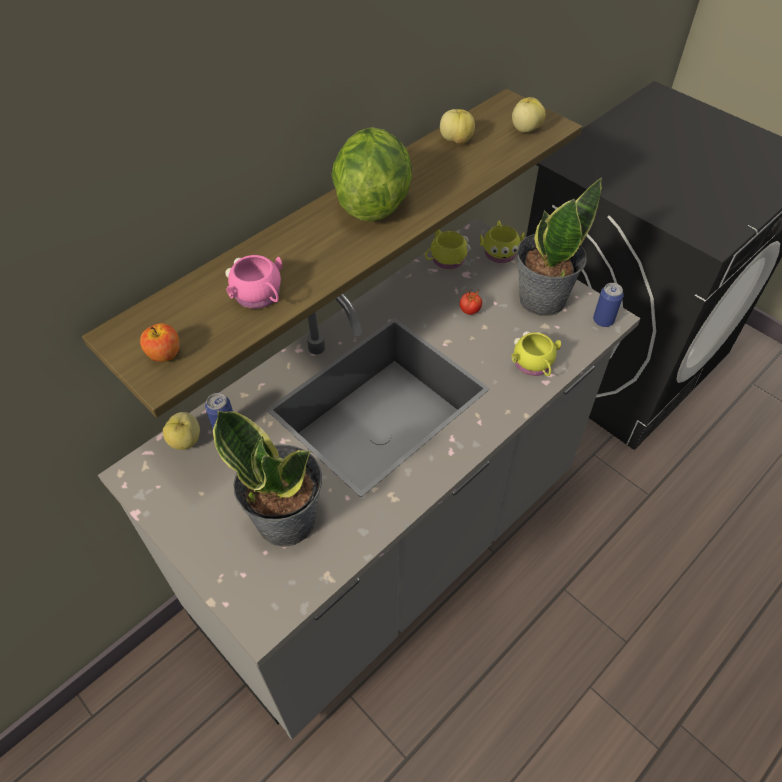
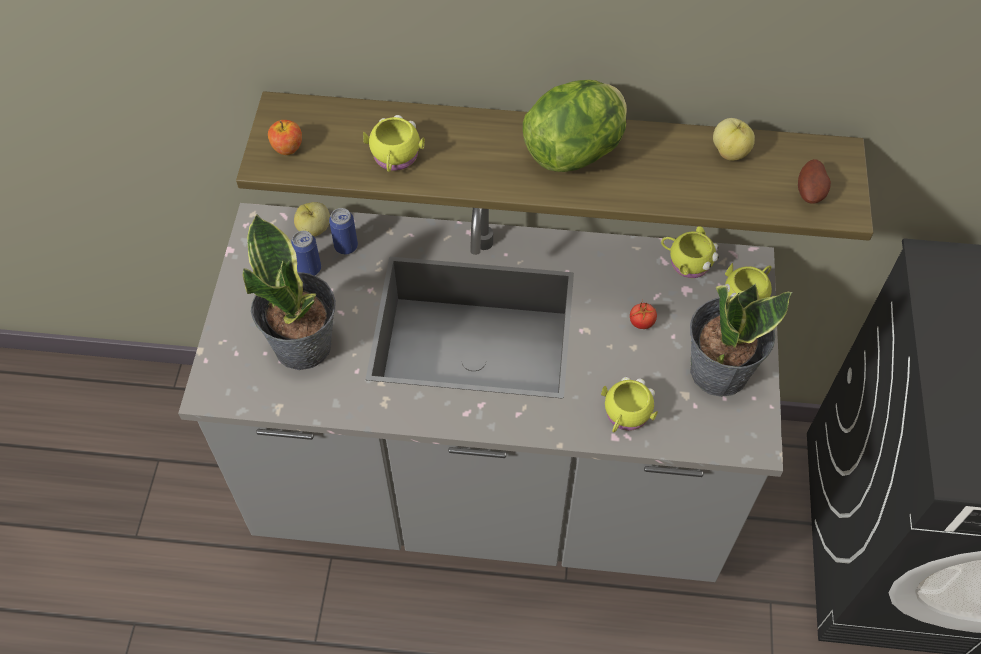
camera: 50 degrees right, 5 degrees up
pink mug [225,255,283,309] -> yellow mug [363,115,425,172]
apple [512,97,546,133] -> potato [798,159,831,204]
can [593,283,624,327] -> can moved to [291,231,321,276]

